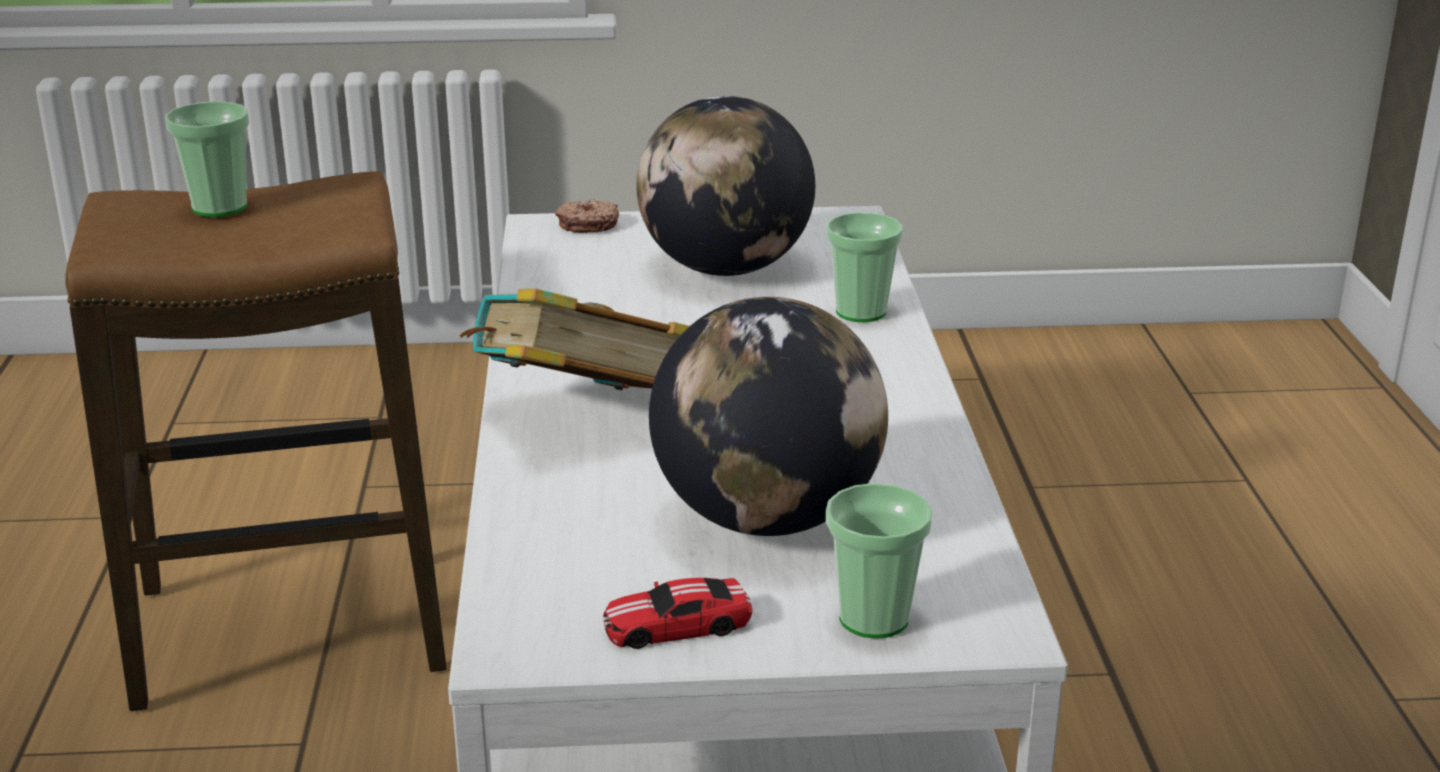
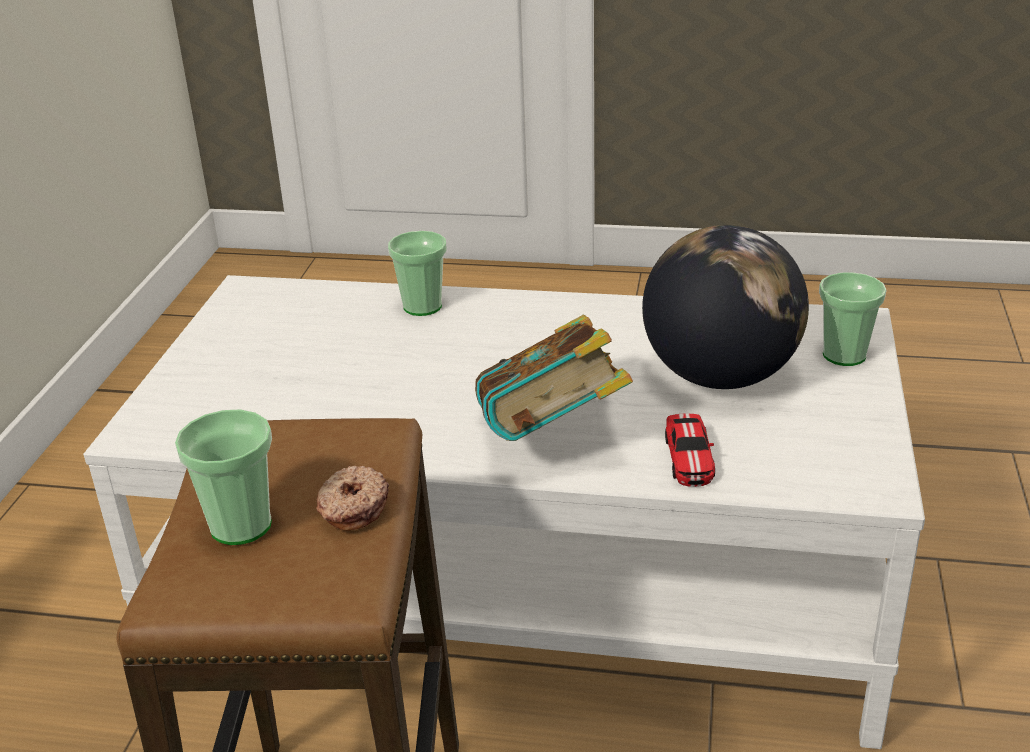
camera: 75 degrees left, 5 degrees up
donut [555,199,619,233] -> donut moved to [316,466,389,531]
toy car [603,578,752,649] -> toy car moved to [665,413,715,487]
globe [636,96,815,276] -> none

